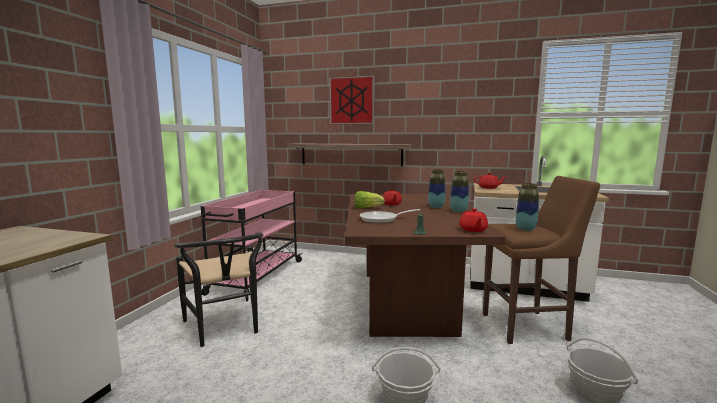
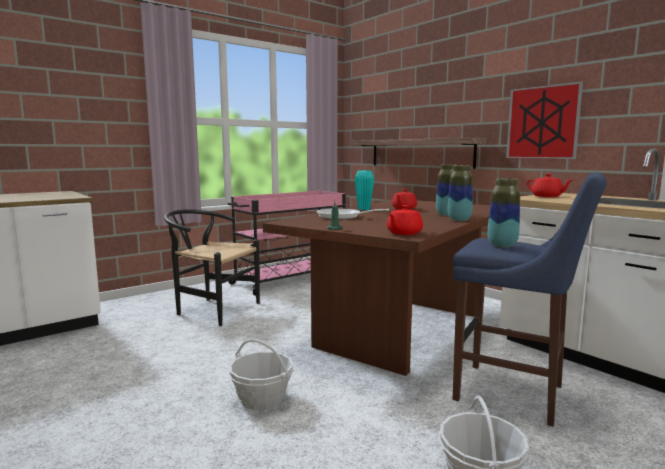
camera: 35 degrees right, 0 degrees up
black chair [174,233,263,347] -> black chair turned 105 degrees clockwise [164,209,260,326]
picture [329,75,374,124] -> picture moved to [506,82,583,159]
lettuce [354,191,385,208] -> turquoise vase [355,170,374,210]
brown stool [483,176,600,344] -> blue stool [453,172,607,426]

